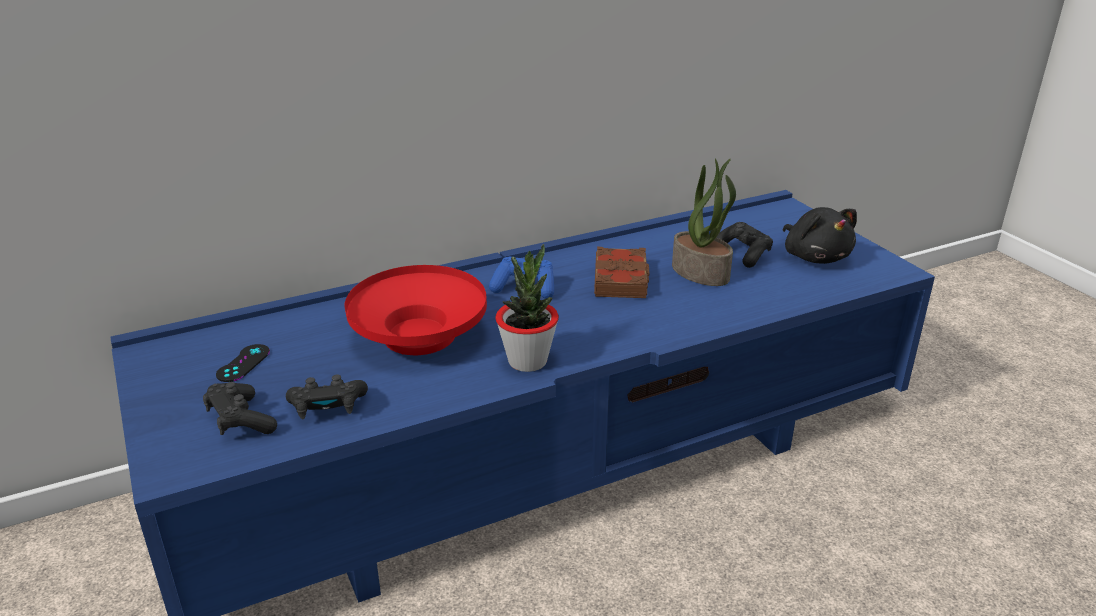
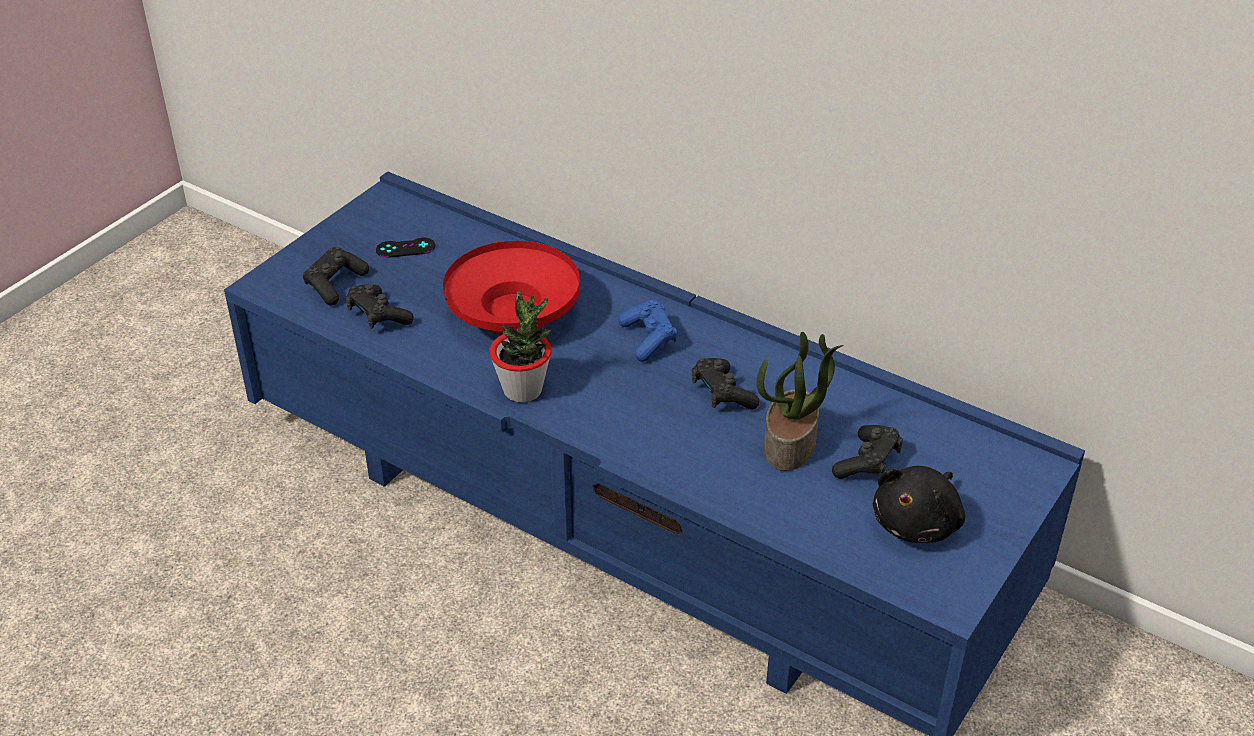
camera: 60 degrees right, 10 degrees up
brown book [594,247,650,298] -> black game controller [692,358,759,410]

